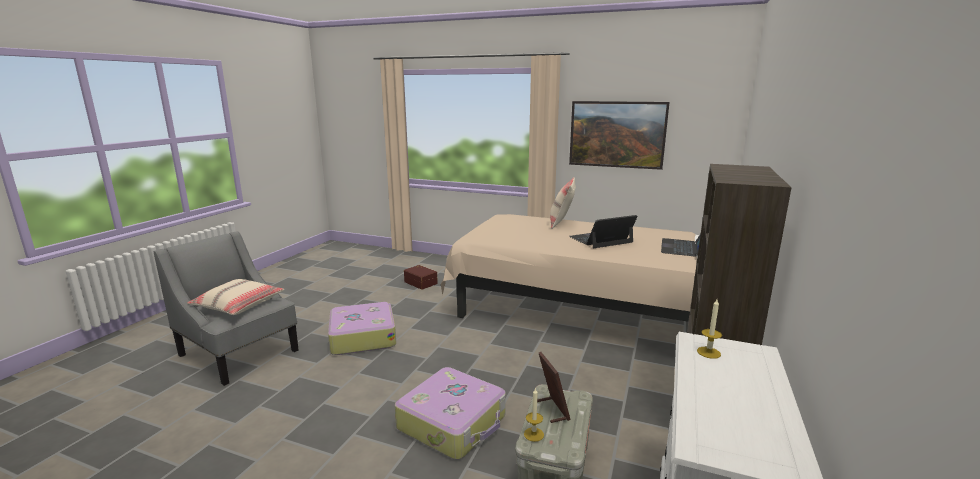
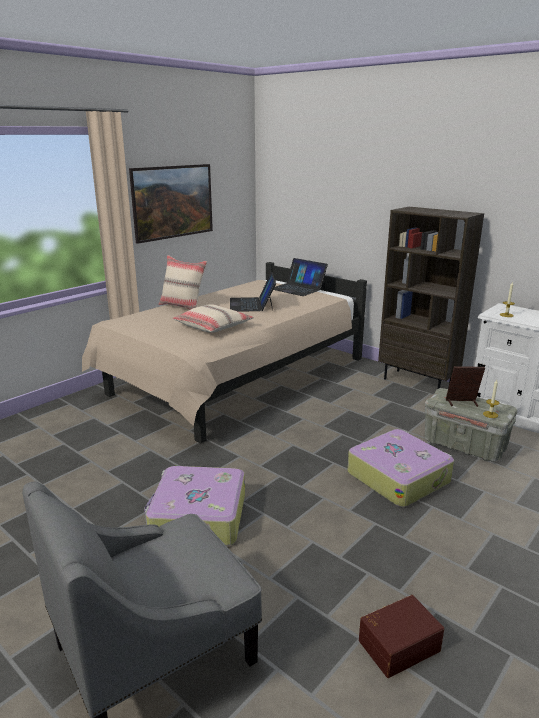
camera: 70 degrees left, 5 degrees up
beige pillow [187,279,284,315] -> beige pillow moved to [172,304,254,333]
brown storage box [404,265,438,290] -> brown storage box moved to [359,595,444,678]

